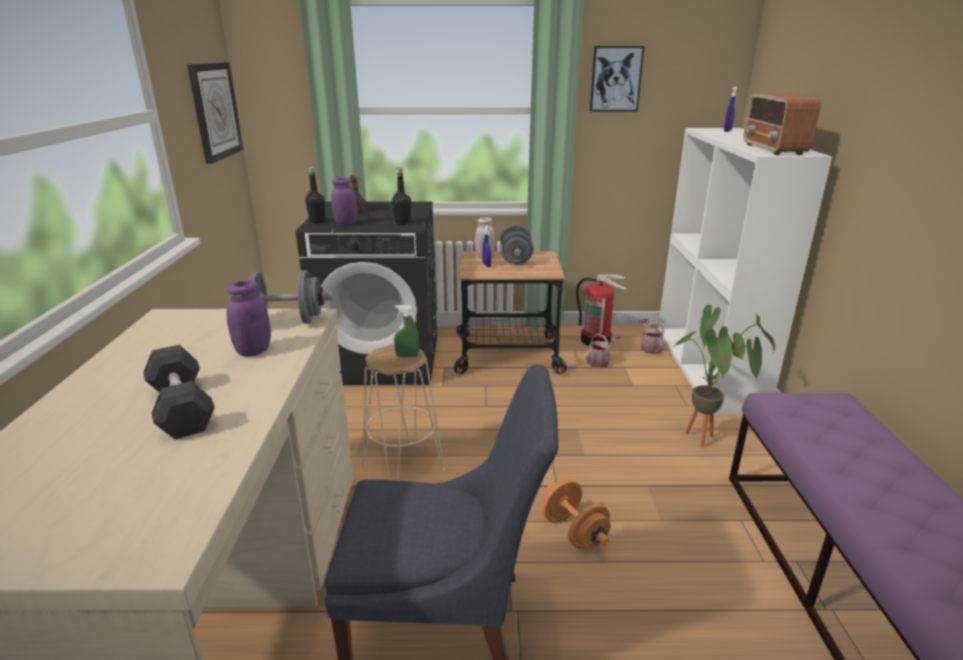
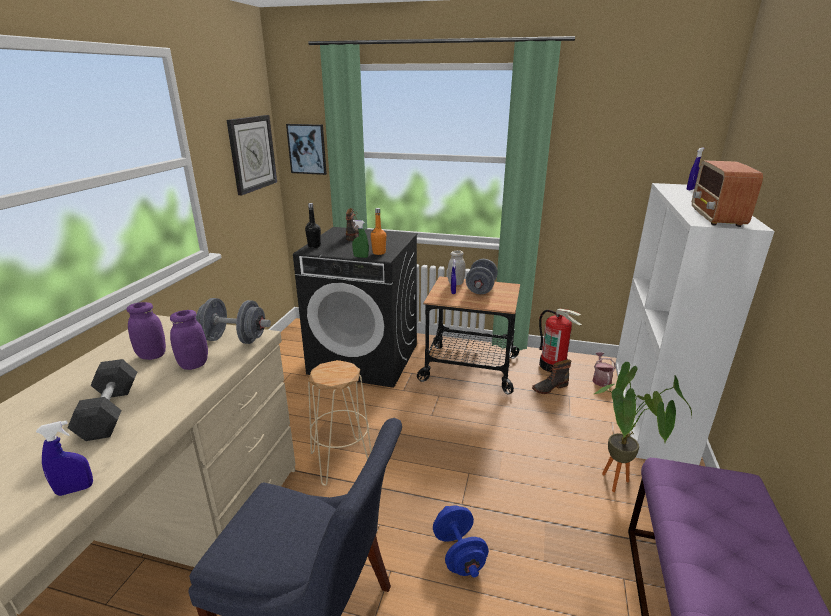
camera: 15 degrees right, 0 degrees up
purple jar [332,178,357,226] -> purple jar moved to [127,302,166,360]
black bottle [392,168,411,225] -> orange bottle [371,208,386,255]
green spray bottle [394,305,419,357] -> green spray bottle moved to [352,220,369,258]
orange dumbbell [542,480,611,549] -> blue dumbbell [433,505,489,577]
watering can [585,333,620,368] -> boot [532,360,571,394]
picture [590,46,644,112] -> picture moved to [286,124,327,175]
none -> blue spray bottle [36,421,93,496]

